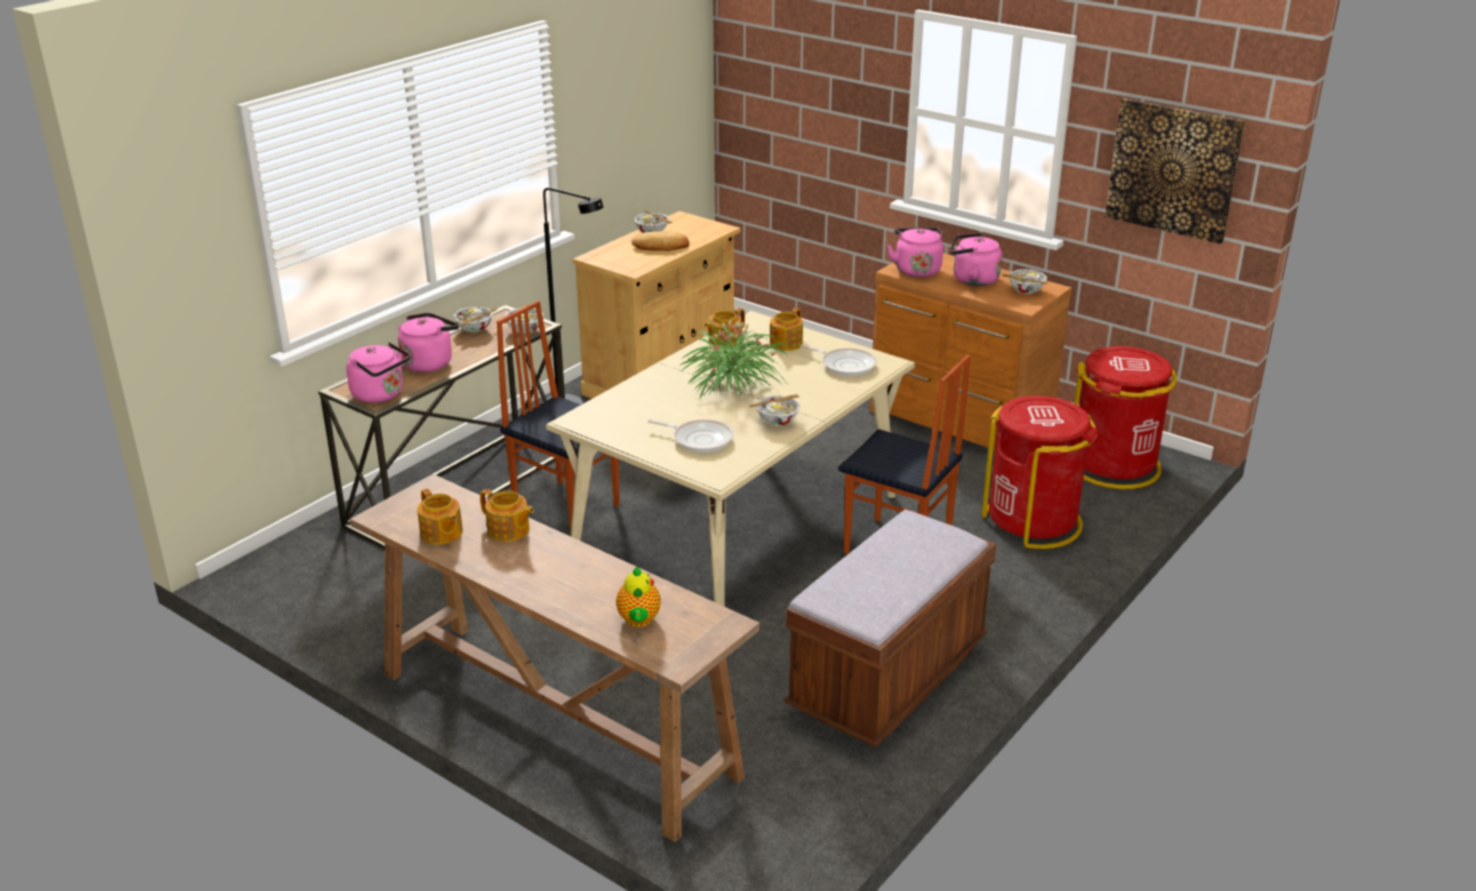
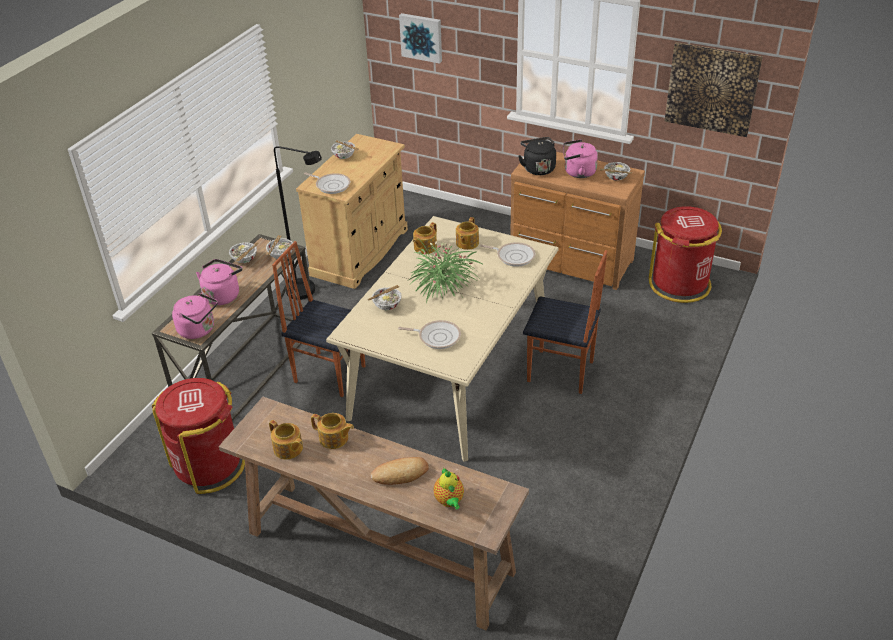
camera: 10 degrees left, 10 degrees up
bread [632,231,689,251] -> bread moved to [371,457,429,485]
bowl [749,394,800,426] -> bowl moved to [367,285,402,310]
brown bench [785,510,996,748] -> none
pink kettle [887,227,943,277] -> black kettle [518,137,556,175]
red trash can [982,396,1098,549] -> red trash can moved to [152,378,245,494]
none -> frying pan [304,172,350,194]
none -> picture [399,13,442,64]

